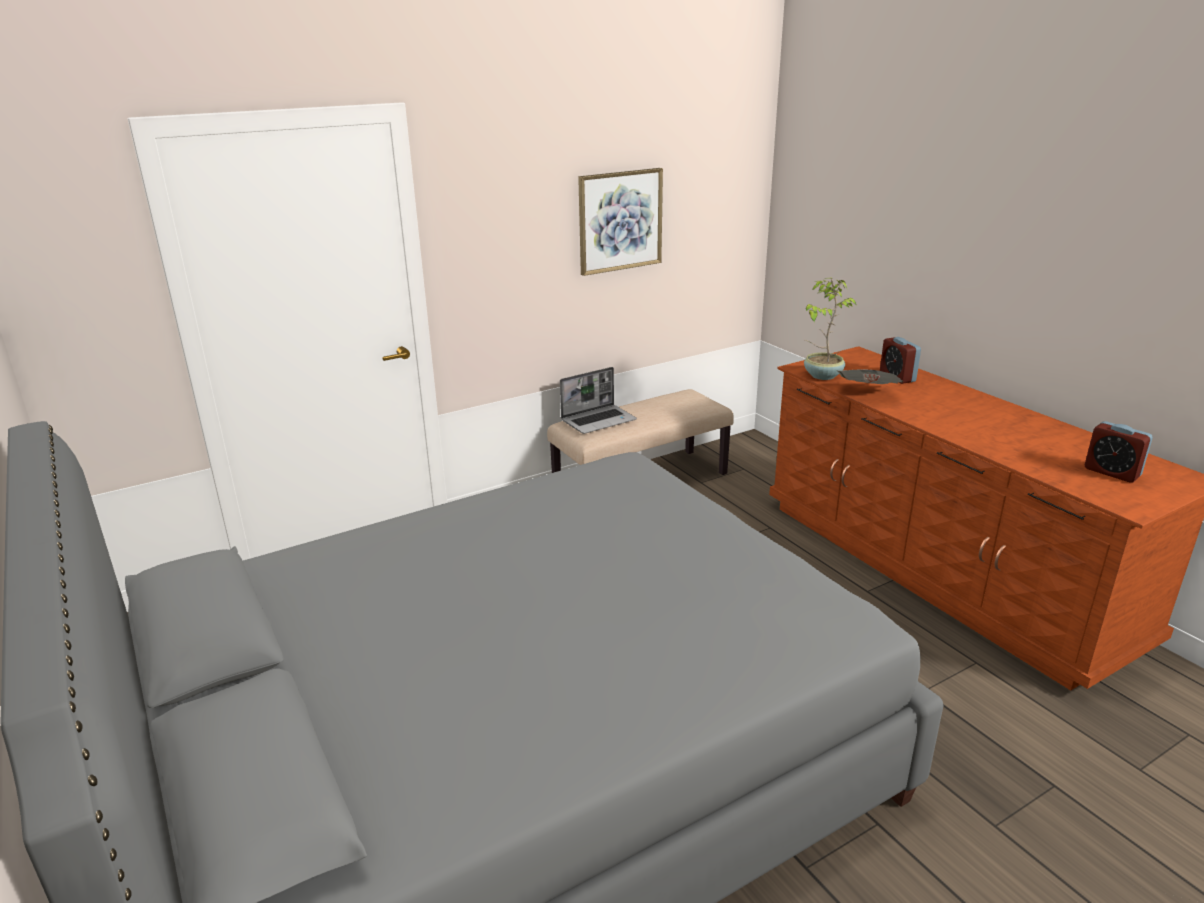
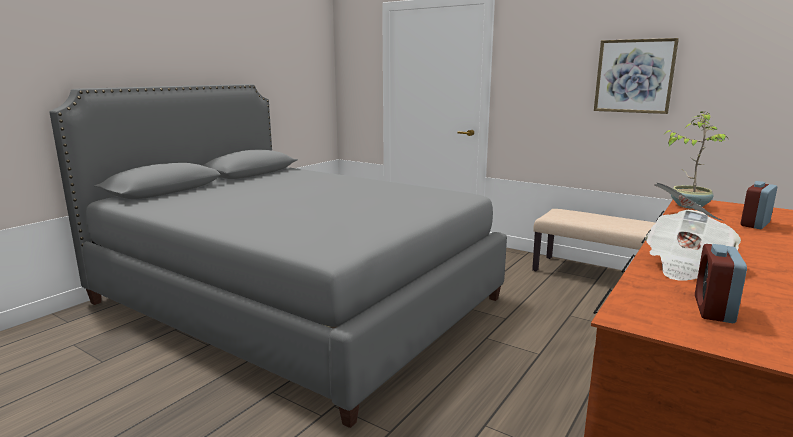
camera: 65 degrees right, 10 degrees down
laptop [560,367,637,434] -> none
none -> newspaper [645,210,741,281]

